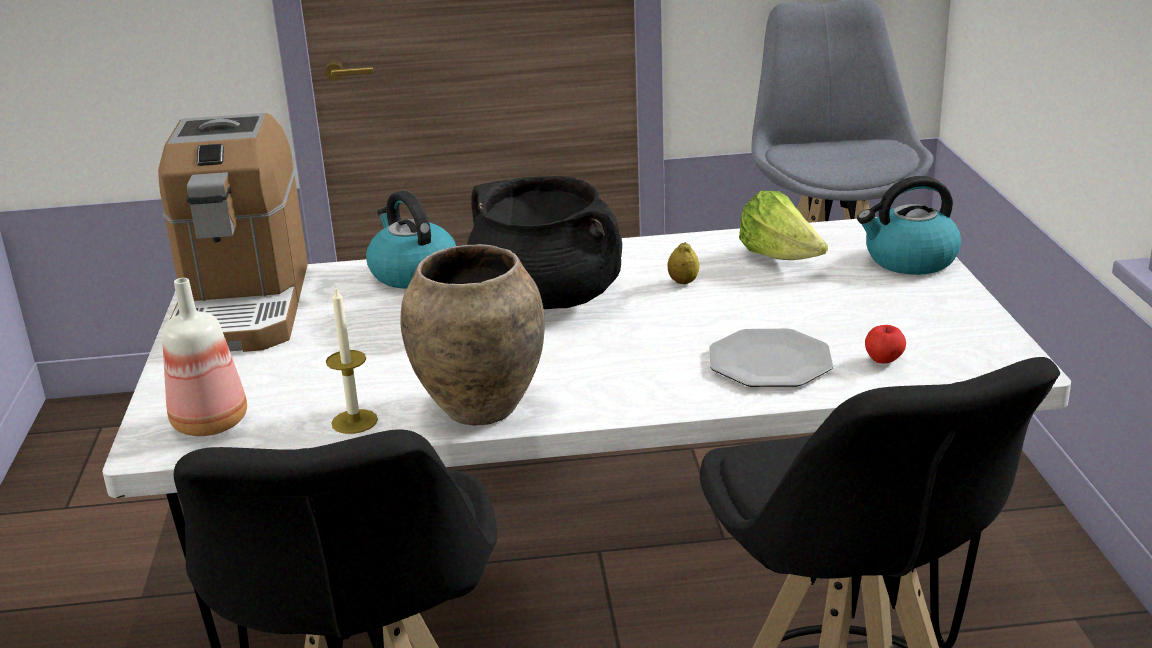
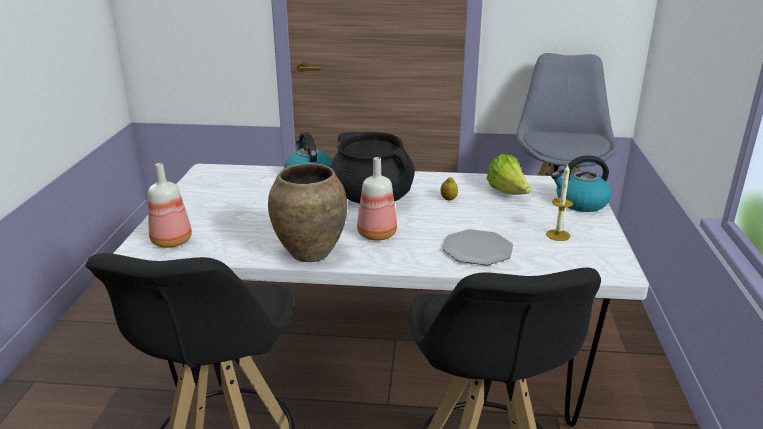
camera: 10 degrees right, 0 degrees up
coffee machine [158,113,308,352] -> none
candle [326,288,378,434] -> candle moved to [546,165,573,241]
apple [865,325,906,364] -> none
none -> bottle [357,157,397,240]

